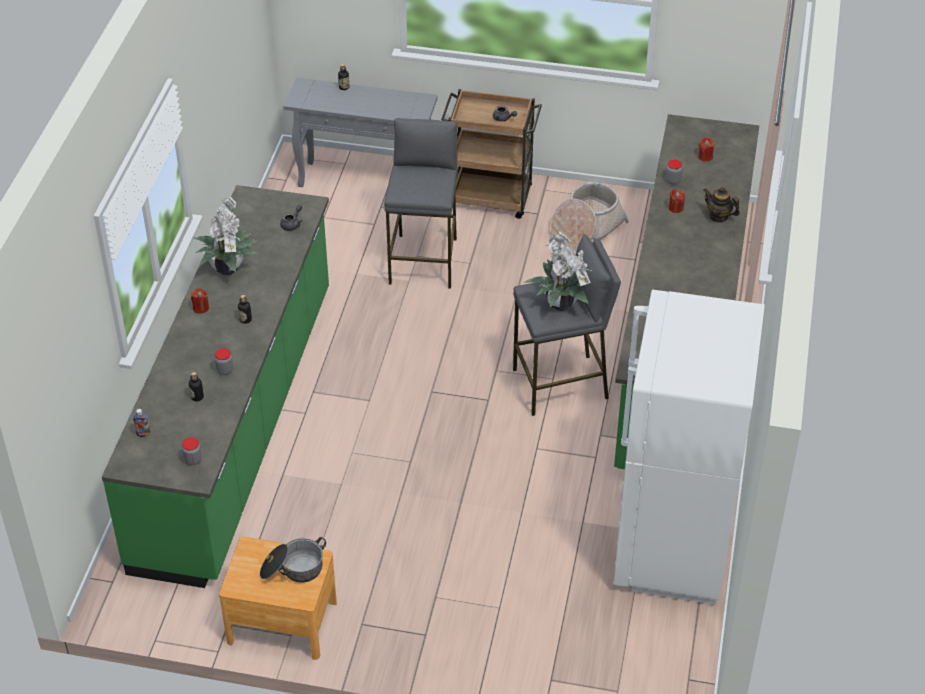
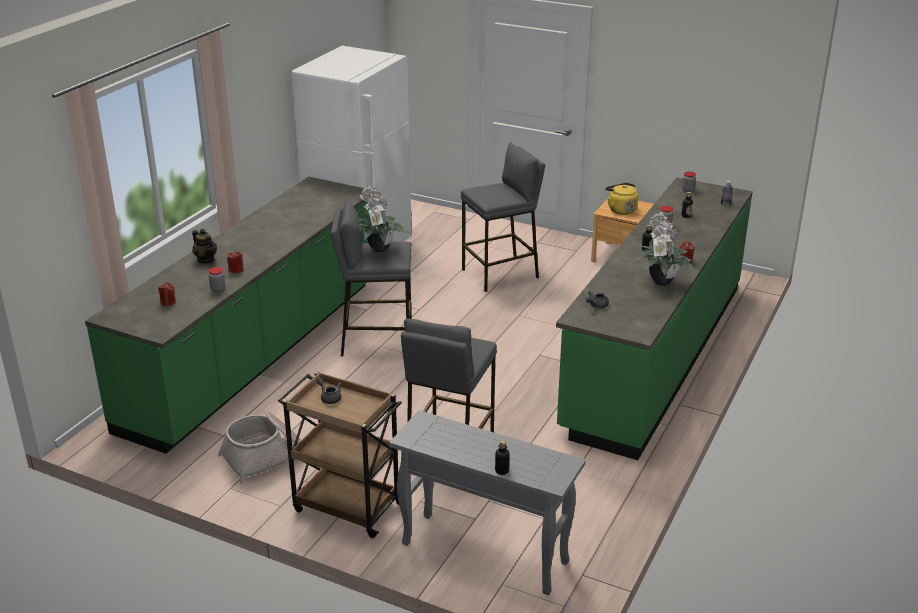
camera: 165 degrees left, 15 degrees down
cooking pot [260,537,326,583] -> yellow kettle [605,183,638,215]
none -> grey stool [461,142,545,292]

